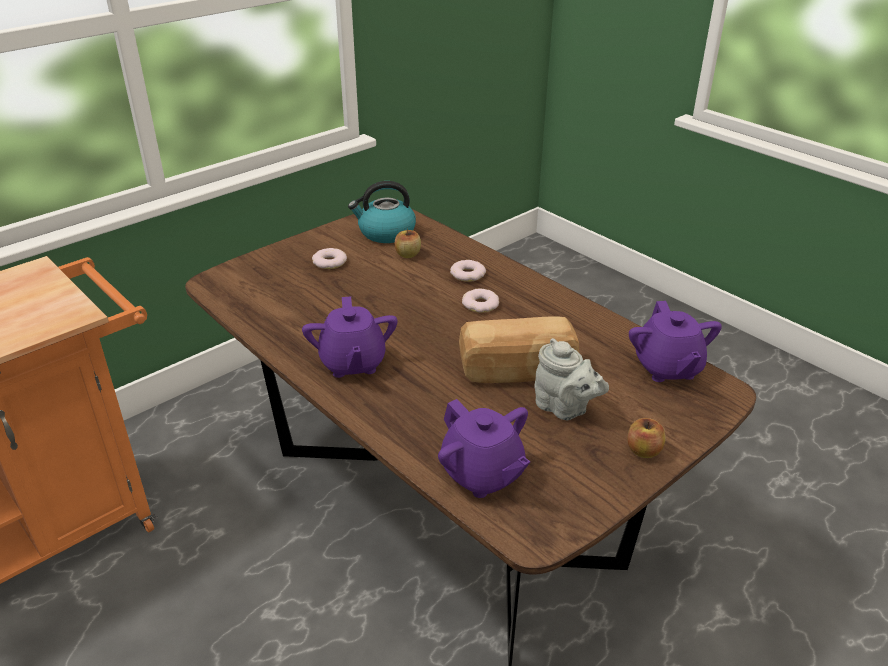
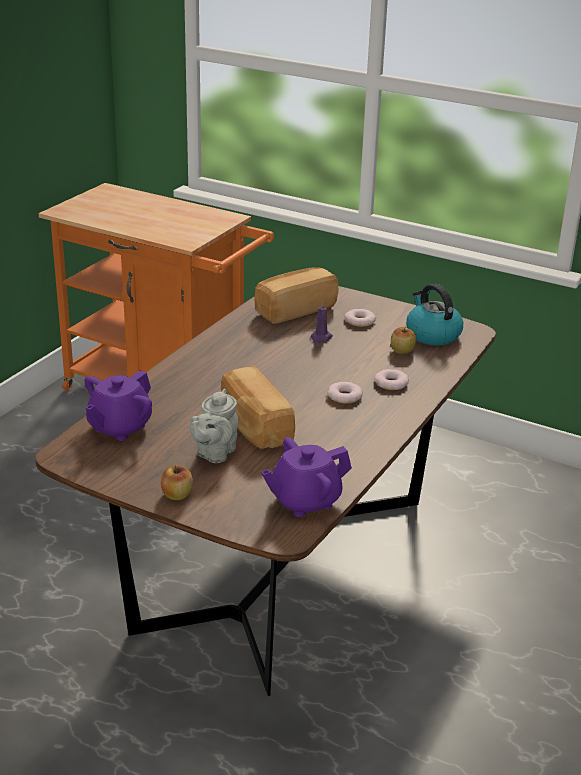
camera: 70 degrees right, 5 degrees down
purple teapot [302,297,398,378] -> none
none -> bread [254,267,339,324]
none -> purple candle [311,302,333,343]

